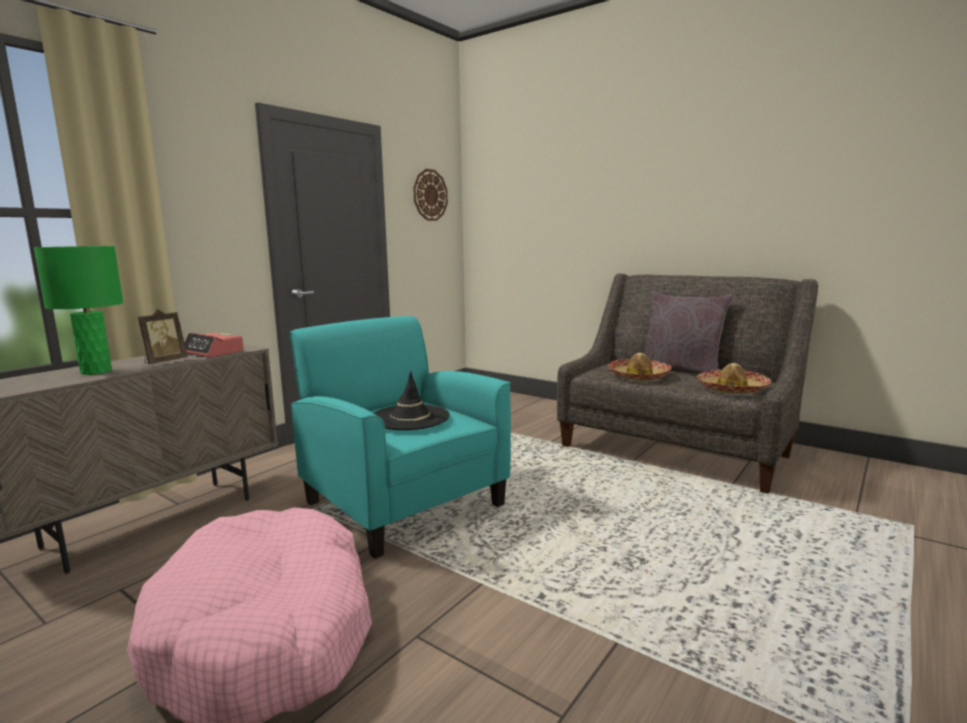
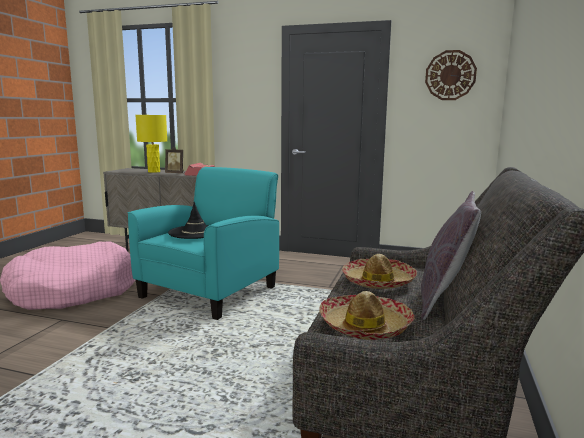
camera: 70 degrees right, 0 degrees up
green table lamp [34,246,124,375] -> yellow table lamp [135,115,167,173]

